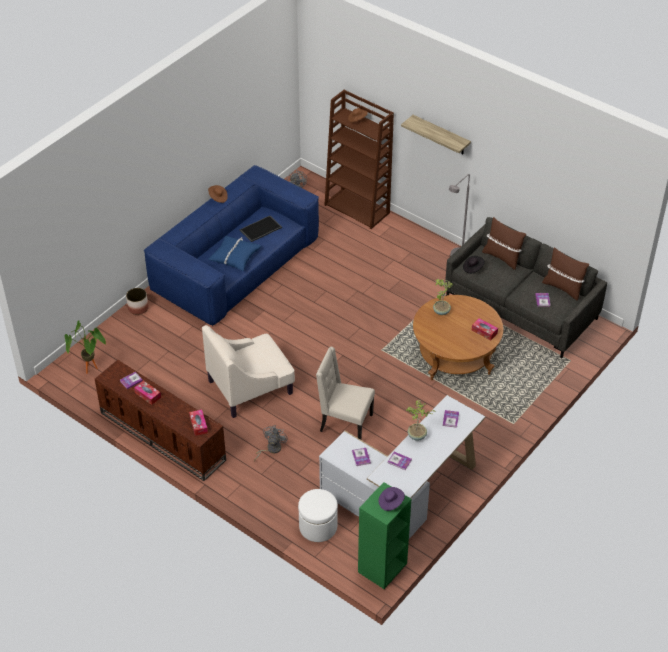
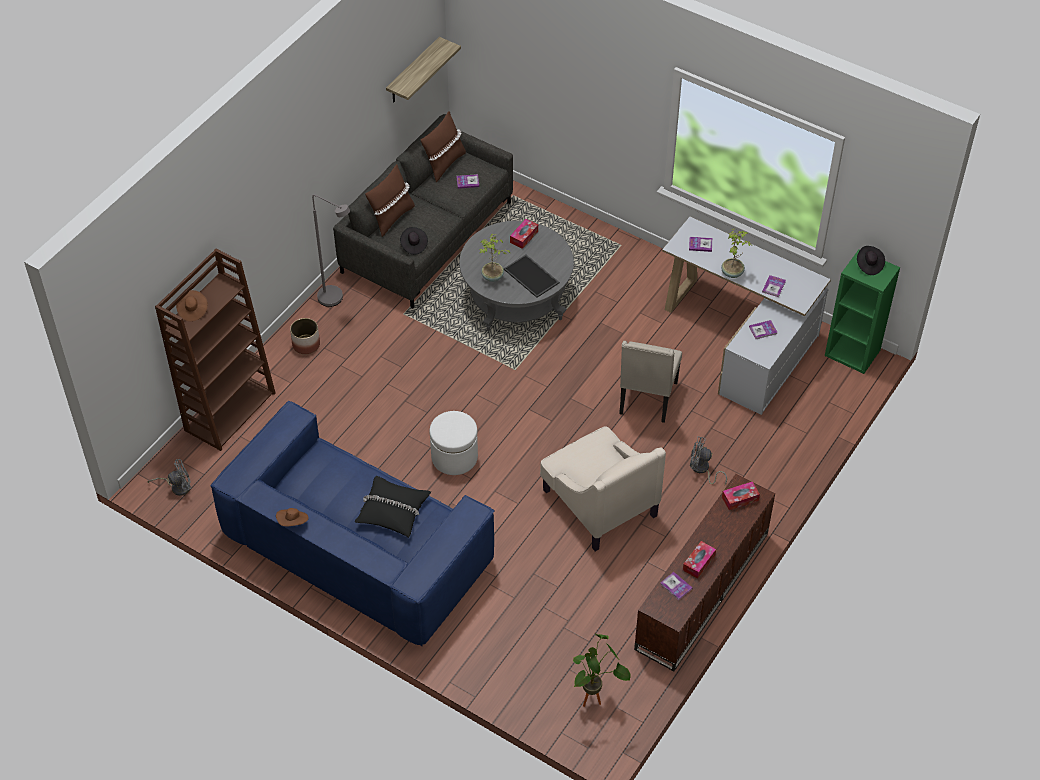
camera: 95 degrees left, 5 degrees up
planter [126,288,149,315] -> planter moved to [290,318,320,354]
blue pillow [208,236,261,271] -> black pillow [355,476,431,538]
tray [240,216,282,242] -> tray moved to [504,255,559,298]
white ottoman [298,489,338,542] -> white ottoman moved to [430,411,478,475]
purple hat [378,487,405,511] -> black hat [857,246,885,275]
shelf [401,115,471,155] -> shelf moved to [386,37,461,102]
brown coffee table [413,295,503,380] -> grey coffee table [459,221,574,331]

